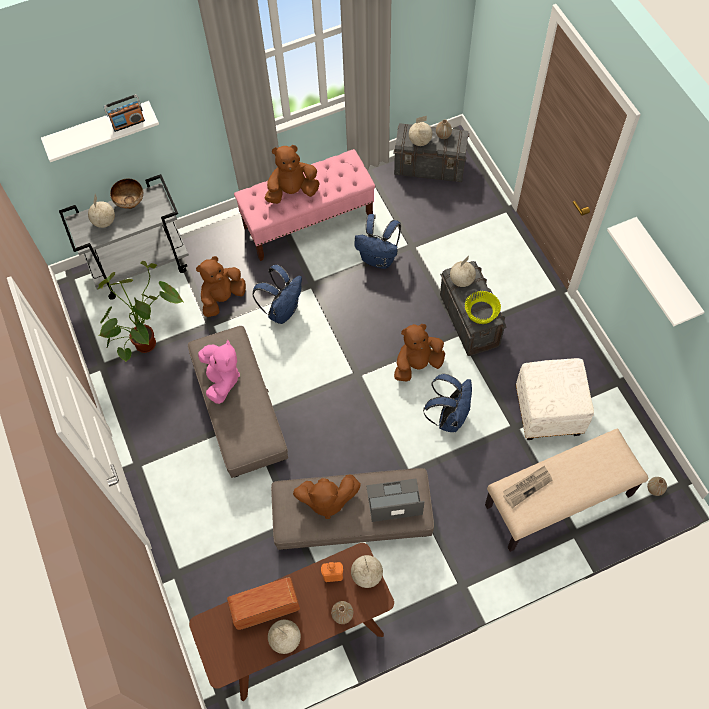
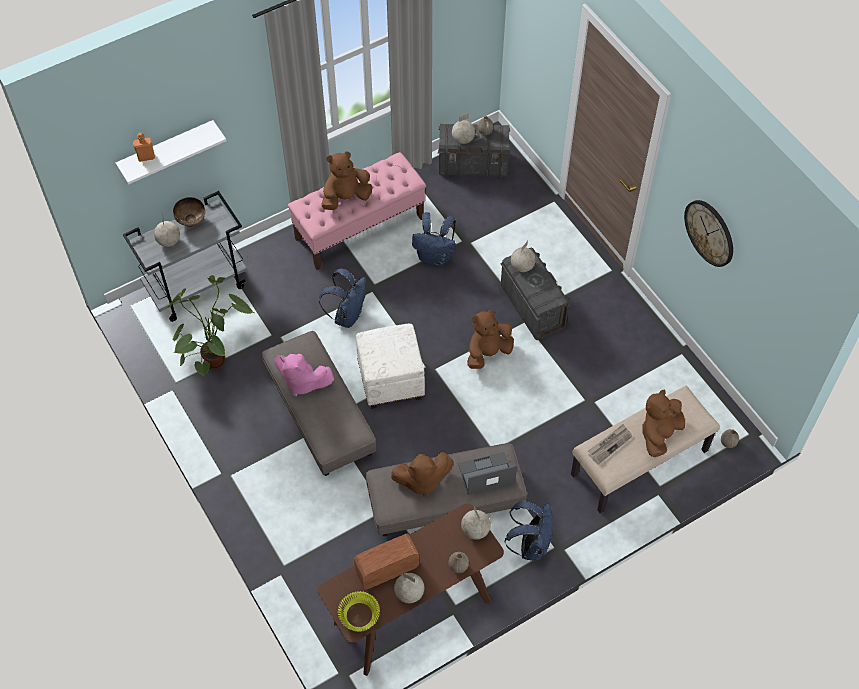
camera: 10 degrees left, 5 degrees down
radio [104,94,145,132] -> none
brown plush toy [196,256,246,317] -> brown plush toy moved to [642,390,685,457]
pink plush toy [198,339,240,404] -> pink plush toy turned 135 degrees clockwise [274,354,334,396]
orange bottle [321,562,343,582] -> orange bottle moved to [133,133,155,162]
blue backpack [423,374,472,432] -> blue backpack moved to [505,501,552,561]
yellow bowl [465,291,501,324] -> yellow bowl moved to [338,591,380,632]
white ottoman [516,358,594,440] -> white ottoman moved to [356,324,425,409]
white shelf [607,217,704,326] -> wall clock [684,200,733,267]

